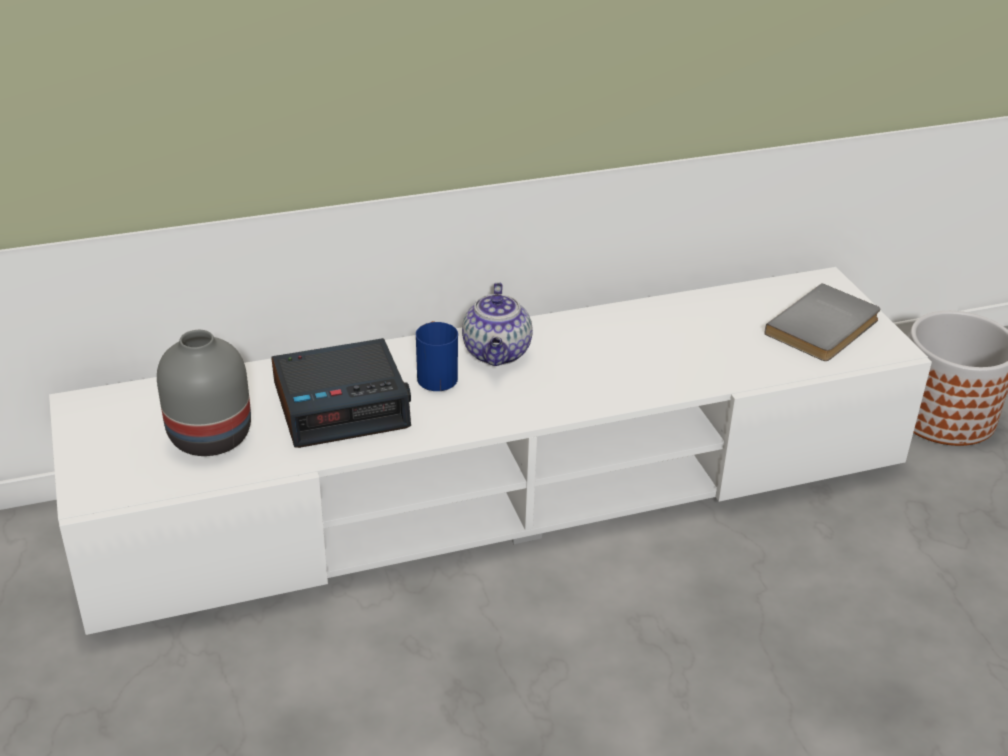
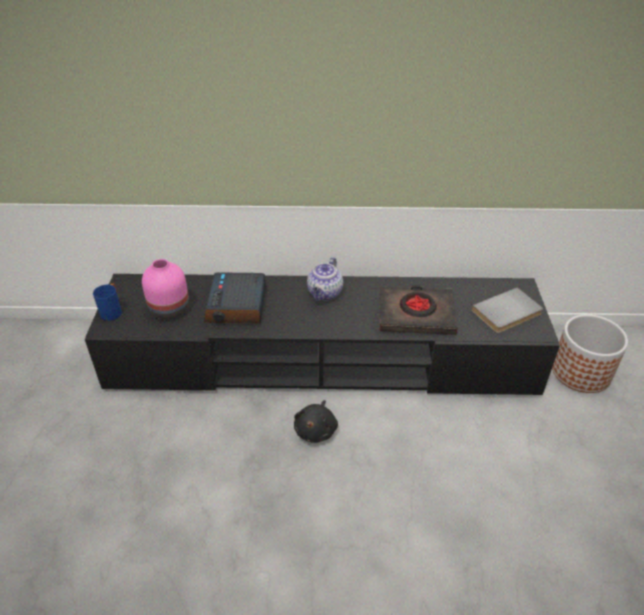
camera: 20 degrees right, 5 degrees up
white tv stand [49,267,932,635] -> black tv stand [85,274,560,395]
grey vase [157,330,251,456] -> pink vase [142,259,189,320]
alarm clock [271,338,411,448] -> alarm clock turned 90 degrees clockwise [204,272,266,323]
blue mug [416,321,458,391] -> blue mug moved to [93,284,122,321]
none -> black plush toy [294,400,338,443]
none -> black book [380,285,458,335]

